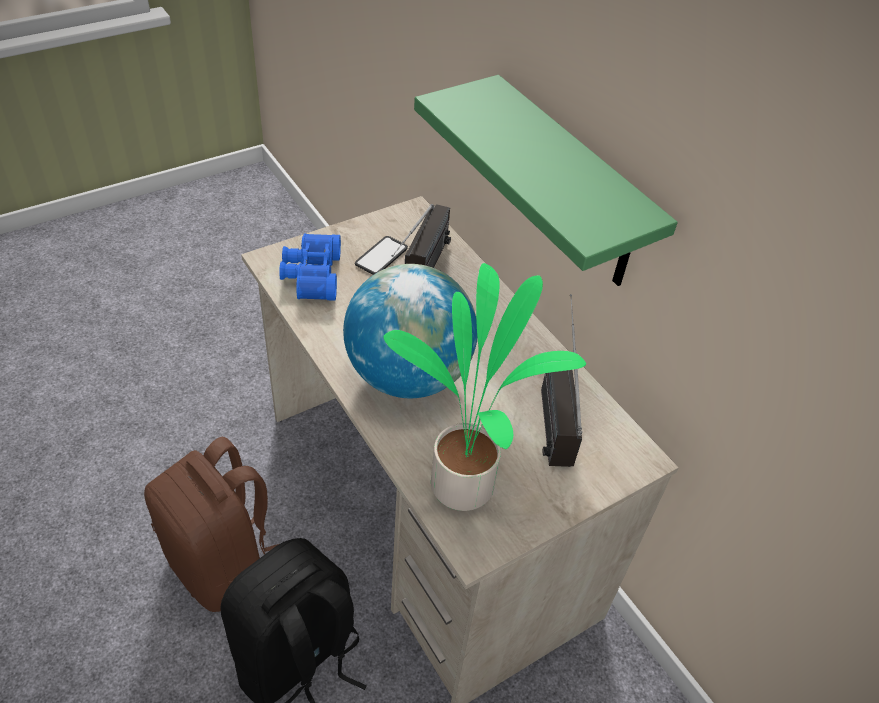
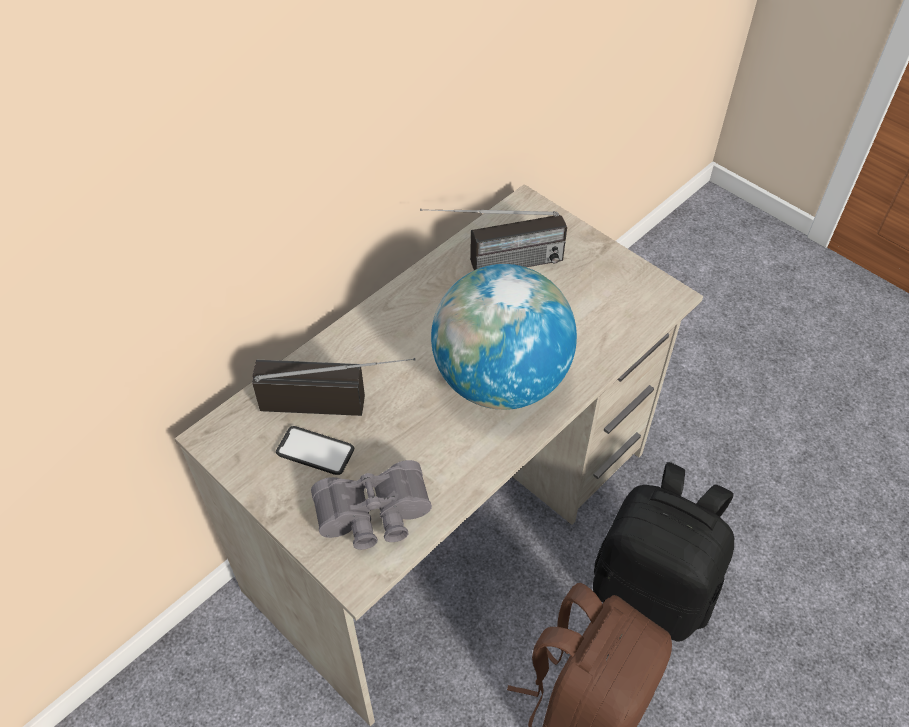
camera: 100 degrees left, 5 degrees up
blue binoculars [279,233,341,301] -> grey binoculars [311,460,432,550]
potted plant [383,263,586,511] -> none
green shelf [414,75,678,286] -> none

